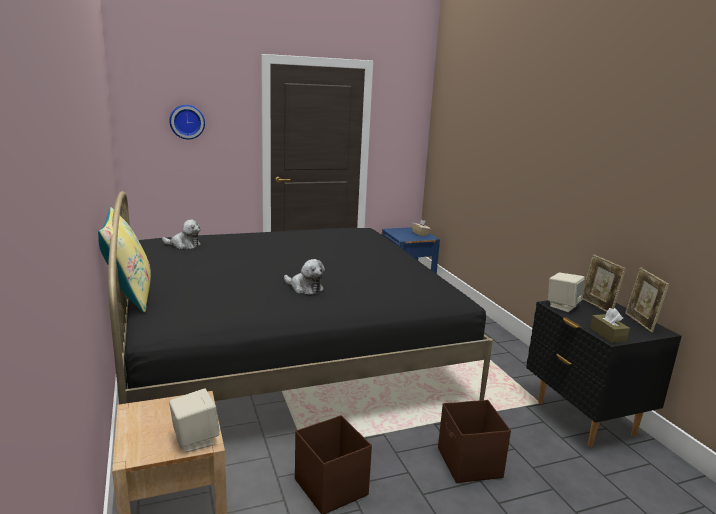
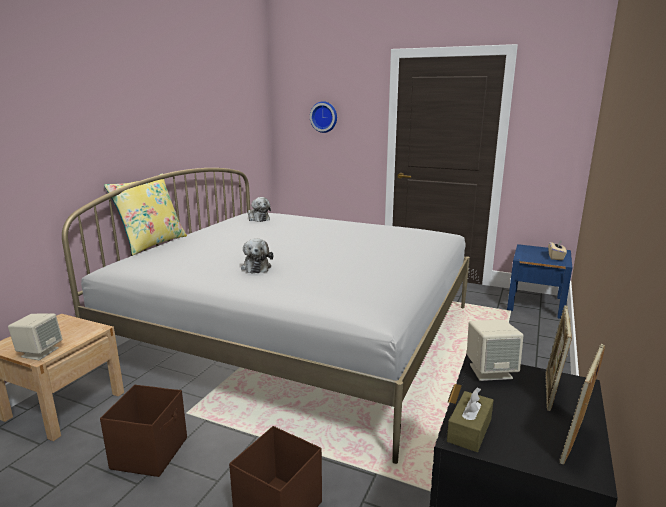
camera: 45 degrees right, 0 degrees up
black bed [108,191,493,404] -> white bed [62,168,470,464]

